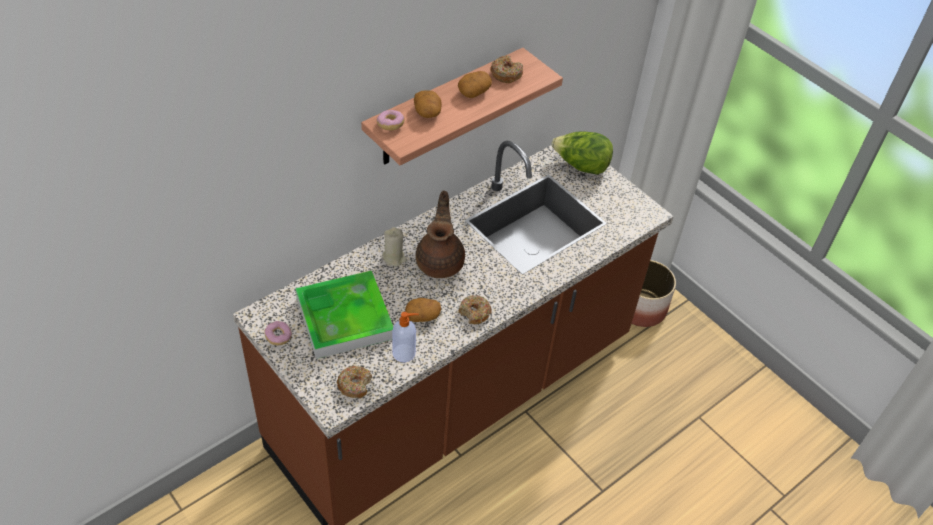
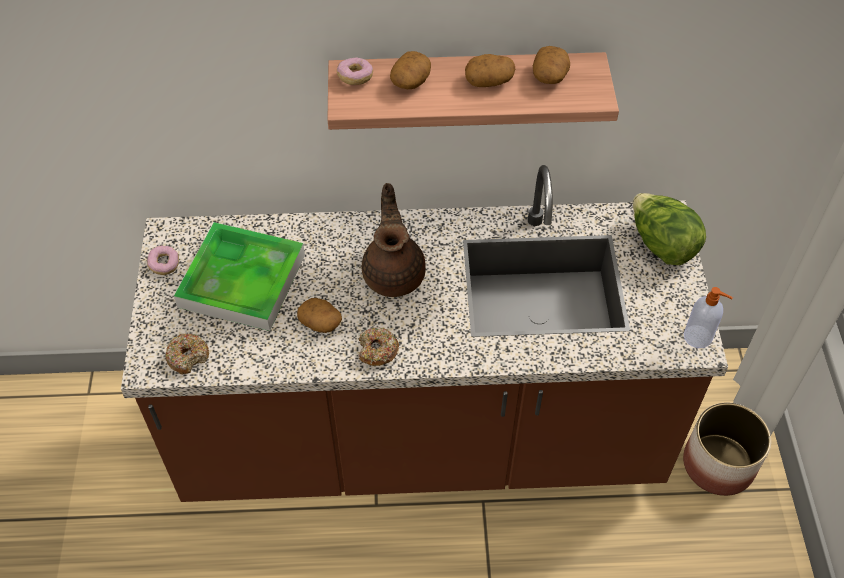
camera: 40 degrees right, 5 degrees up
beige candle [382,227,407,266] -> none
soap dispenser [392,312,419,362] -> soap dispenser moved to [684,287,733,348]
brown teapot [416,191,465,278] -> brown teapot turned 45 degrees counterclockwise [362,183,426,297]
donut [490,55,523,83] -> potato [533,46,570,84]

